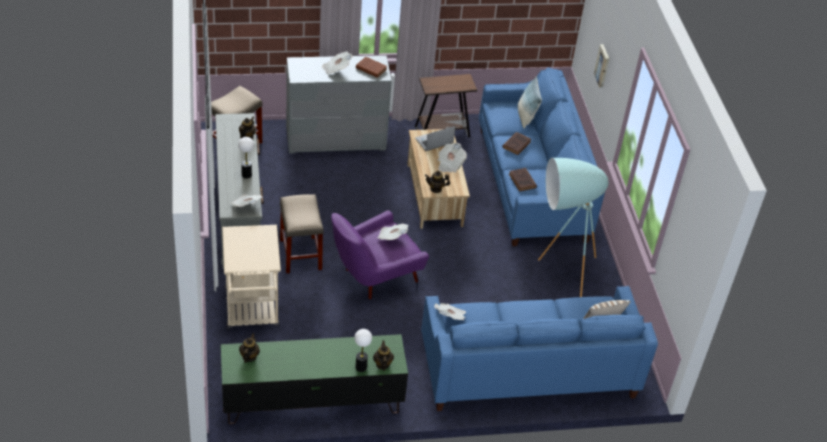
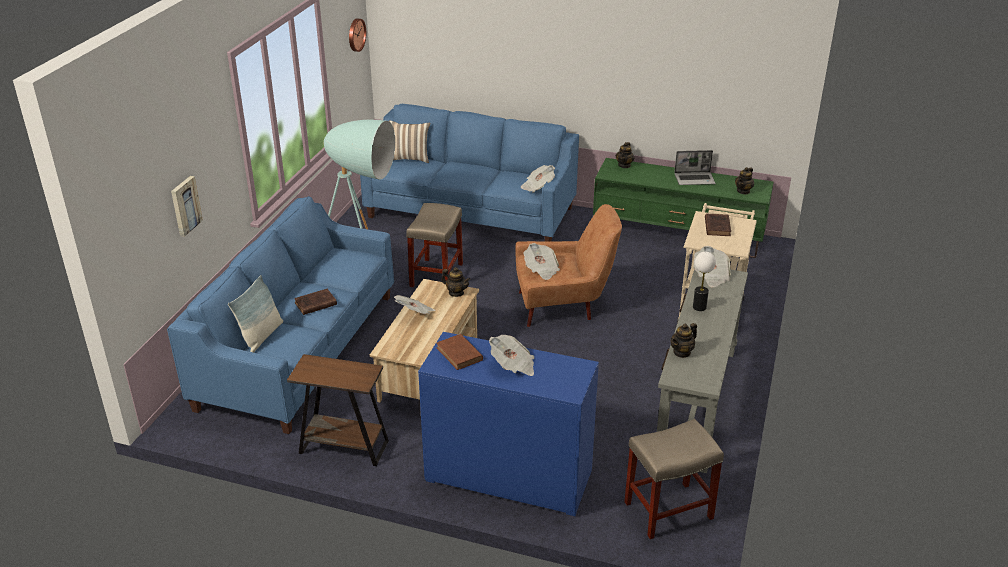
camera: 150 degrees left, 10 degrees down
beige stool [280,194,324,273] -> beige stool moved to [406,203,463,287]
grey dresser [286,55,392,154] -> blue dresser [418,332,599,516]
purple armchair [331,210,429,299] -> brown armchair [516,204,622,327]
table lamp [354,329,372,372] -> none
laptop [415,126,456,151] -> laptop moved to [674,150,716,185]
brown book [509,168,537,192] -> brown book moved to [705,213,731,236]
none -> wall clock [349,18,366,52]

